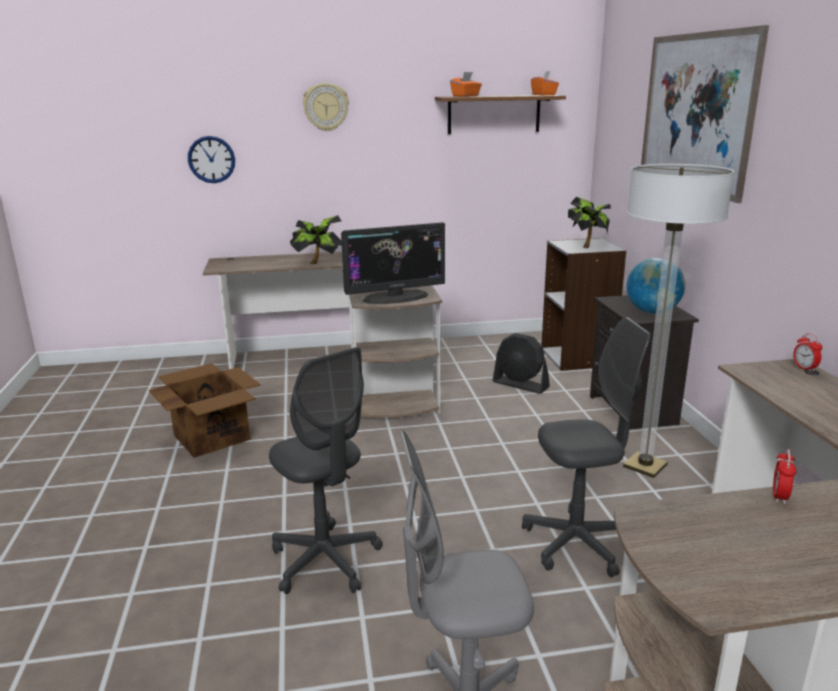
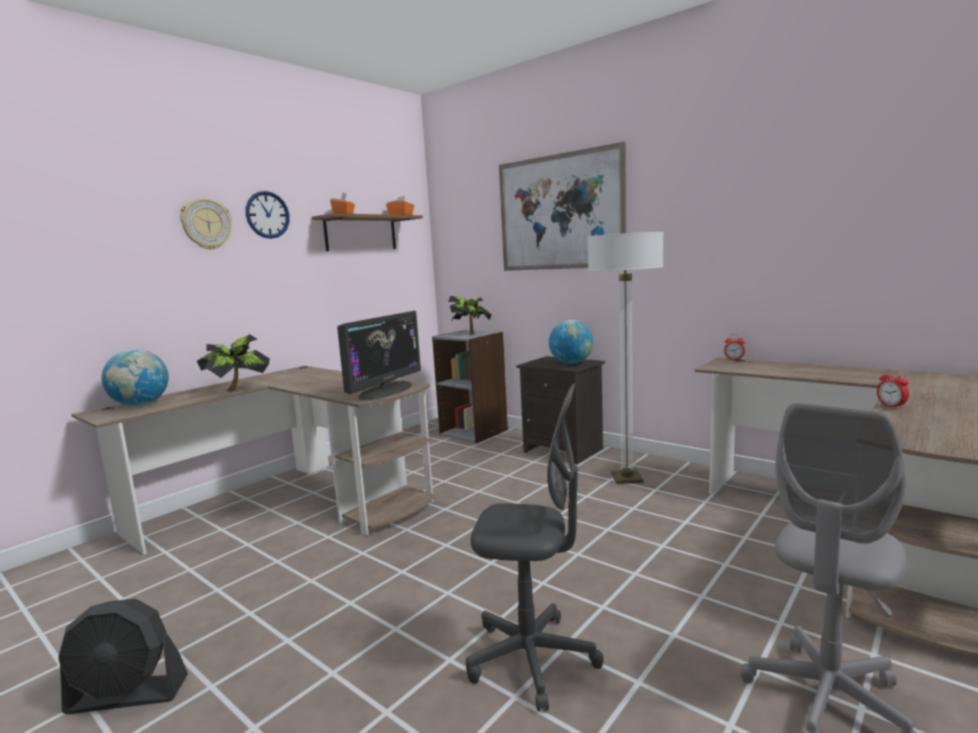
camera: 40 degrees left, 10 degrees down
cardboard box [149,363,261,458] -> none
wall clock [188,136,235,183] -> wall clock moved to [246,191,290,239]
black fan [493,333,550,394] -> black fan moved to [58,598,188,714]
grey office chair [522,317,651,577] -> none
none -> globe [102,349,169,406]

